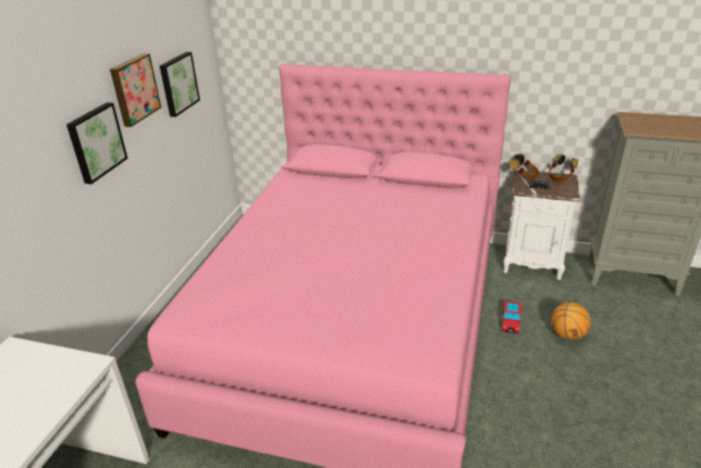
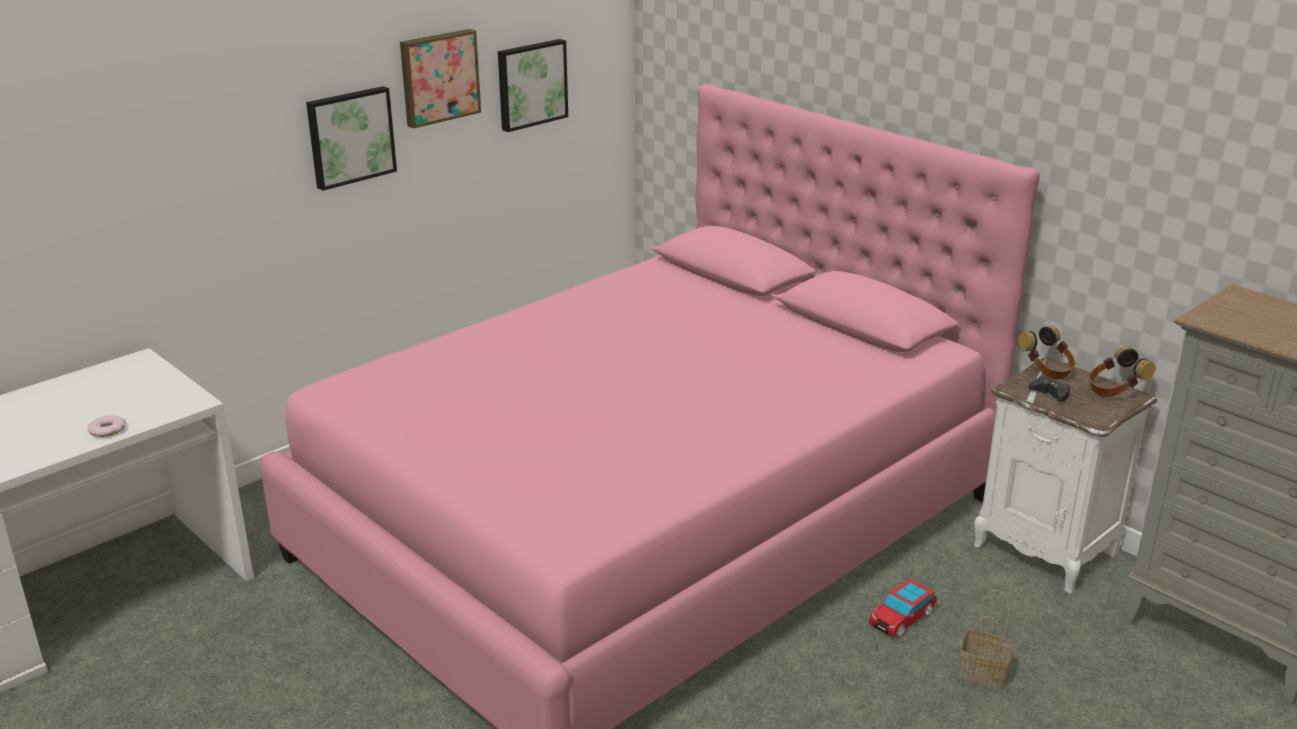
camera: 30 degrees right, 5 degrees down
basketball [551,302,591,340] -> basket [959,590,1015,690]
none -> donut [88,415,126,437]

